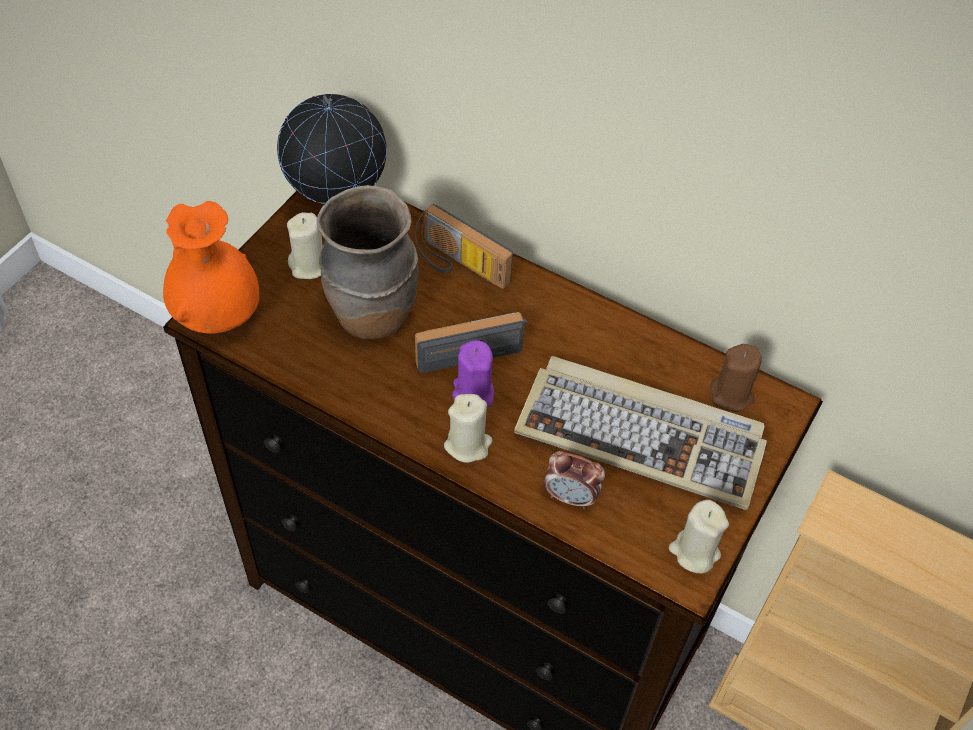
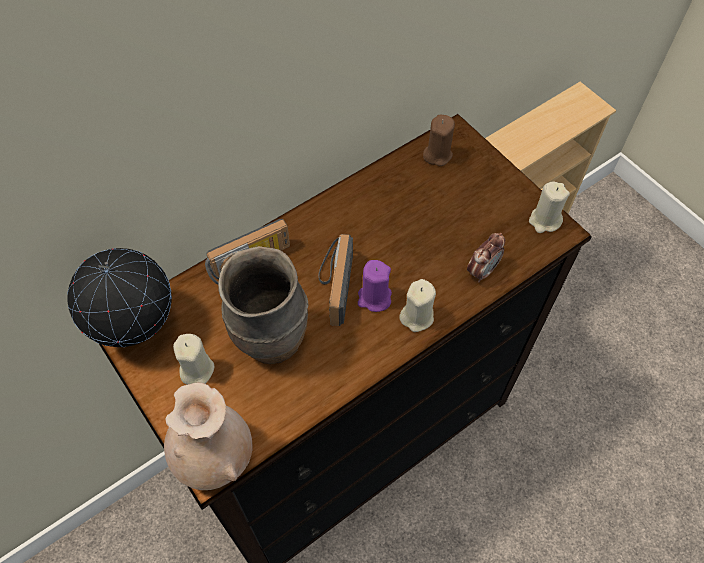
camera: 65 degrees left, 5 degrees up
orange vase [163,201,259,334] -> beige vase [164,382,253,490]
keyboard [514,356,767,510] -> none

